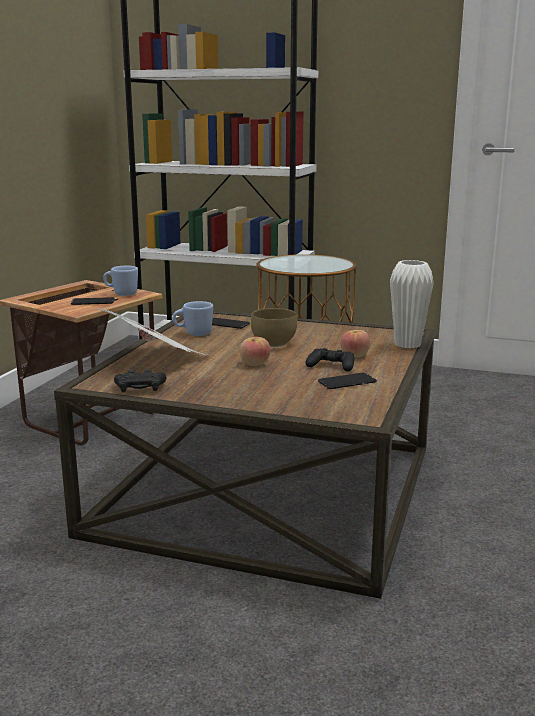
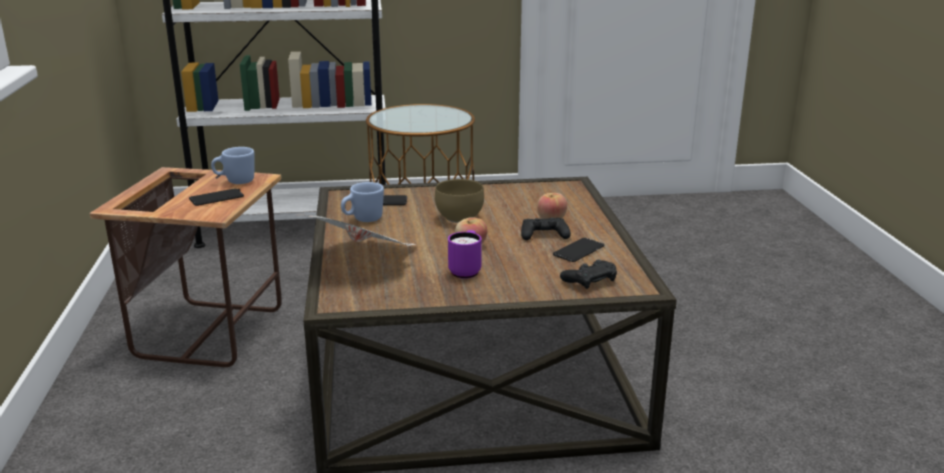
camera: 25 degrees left, 5 degrees up
black game controller [114,369,167,393] -> black game controller moved to [560,260,617,289]
white vase [390,260,434,349] -> none
none -> purple mug [448,230,482,279]

